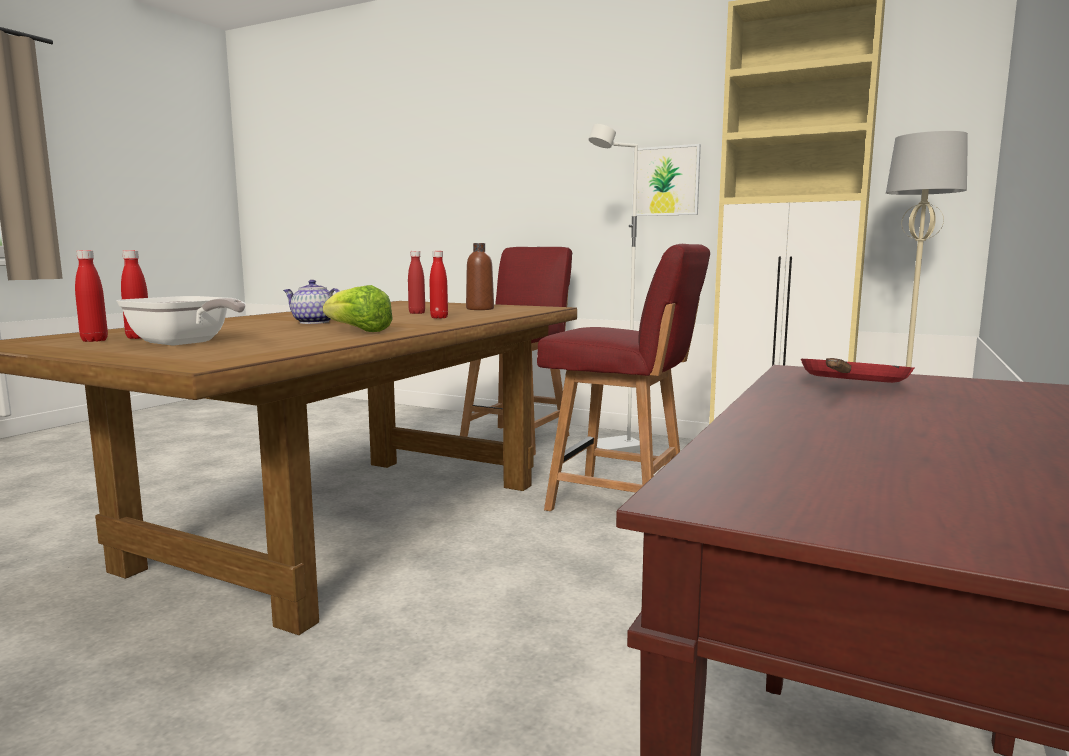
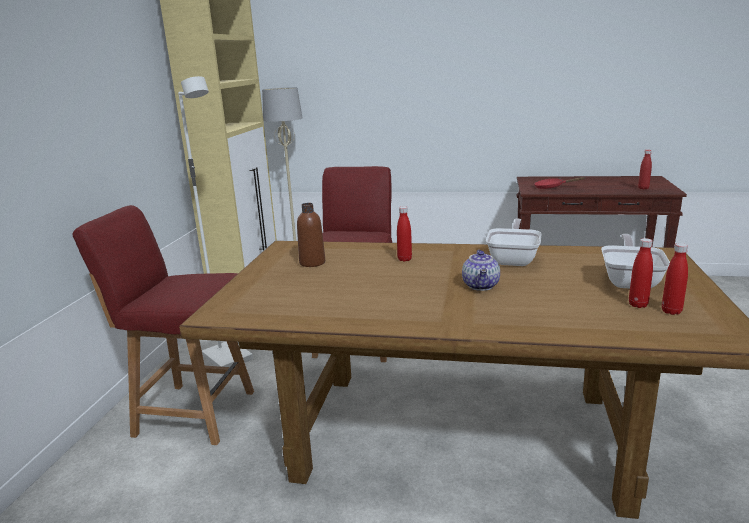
camera: 105 degrees left, 10 degrees up
lettuce [323,285,393,332] -> frying pan [486,219,542,266]
red bottle [408,251,425,314] -> red bottle moved to [638,150,652,189]
picture [632,144,701,216] -> none

